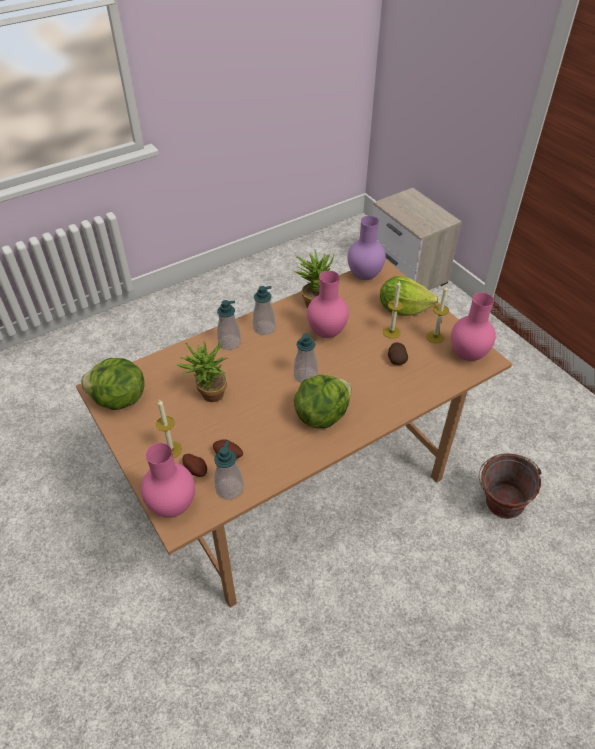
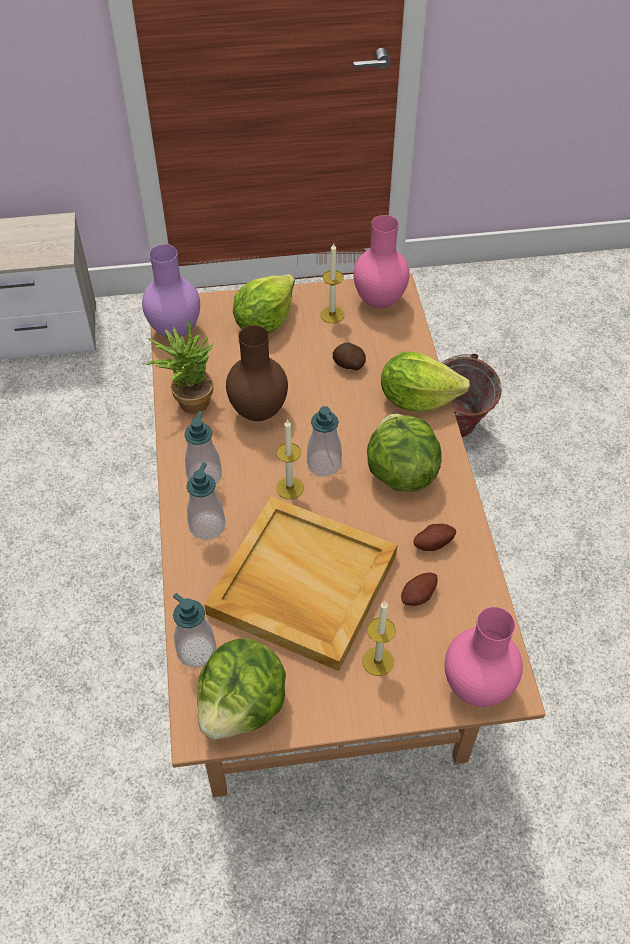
camera: 65 degrees left, 5 degrees up
potted plant [176,340,230,402] -> beige tray [204,496,397,671]
potato [182,454,207,477] -> potato moved to [413,524,456,551]
soap dispenser [214,441,243,500] -> soap dispenser moved to [173,593,216,668]
pink vase [307,271,349,338] -> brown vase [226,325,288,421]
candle [383,281,404,339] -> candle moved to [276,419,304,499]
none -> lettuce [381,351,470,412]

